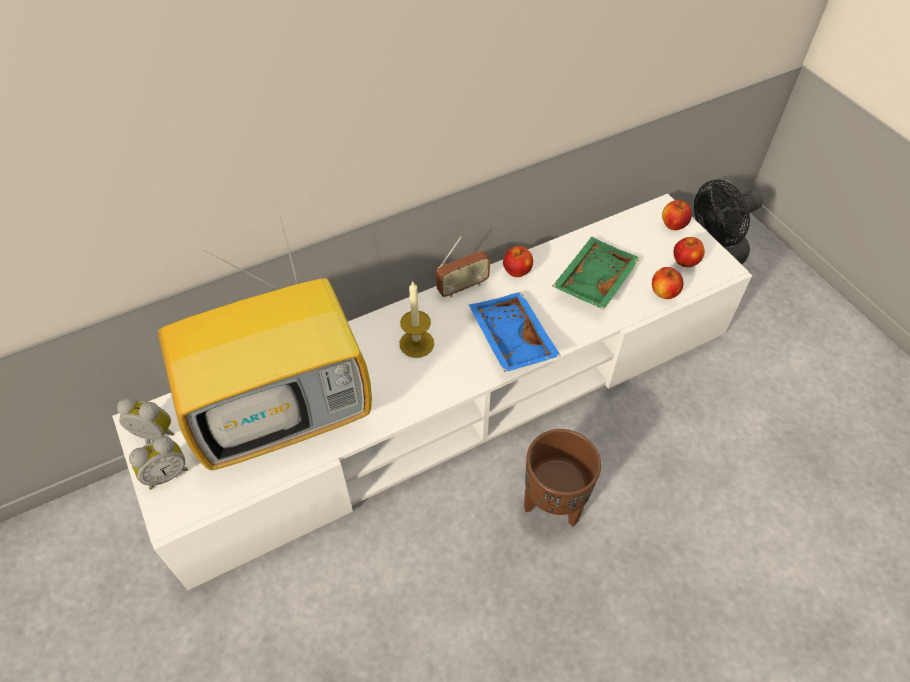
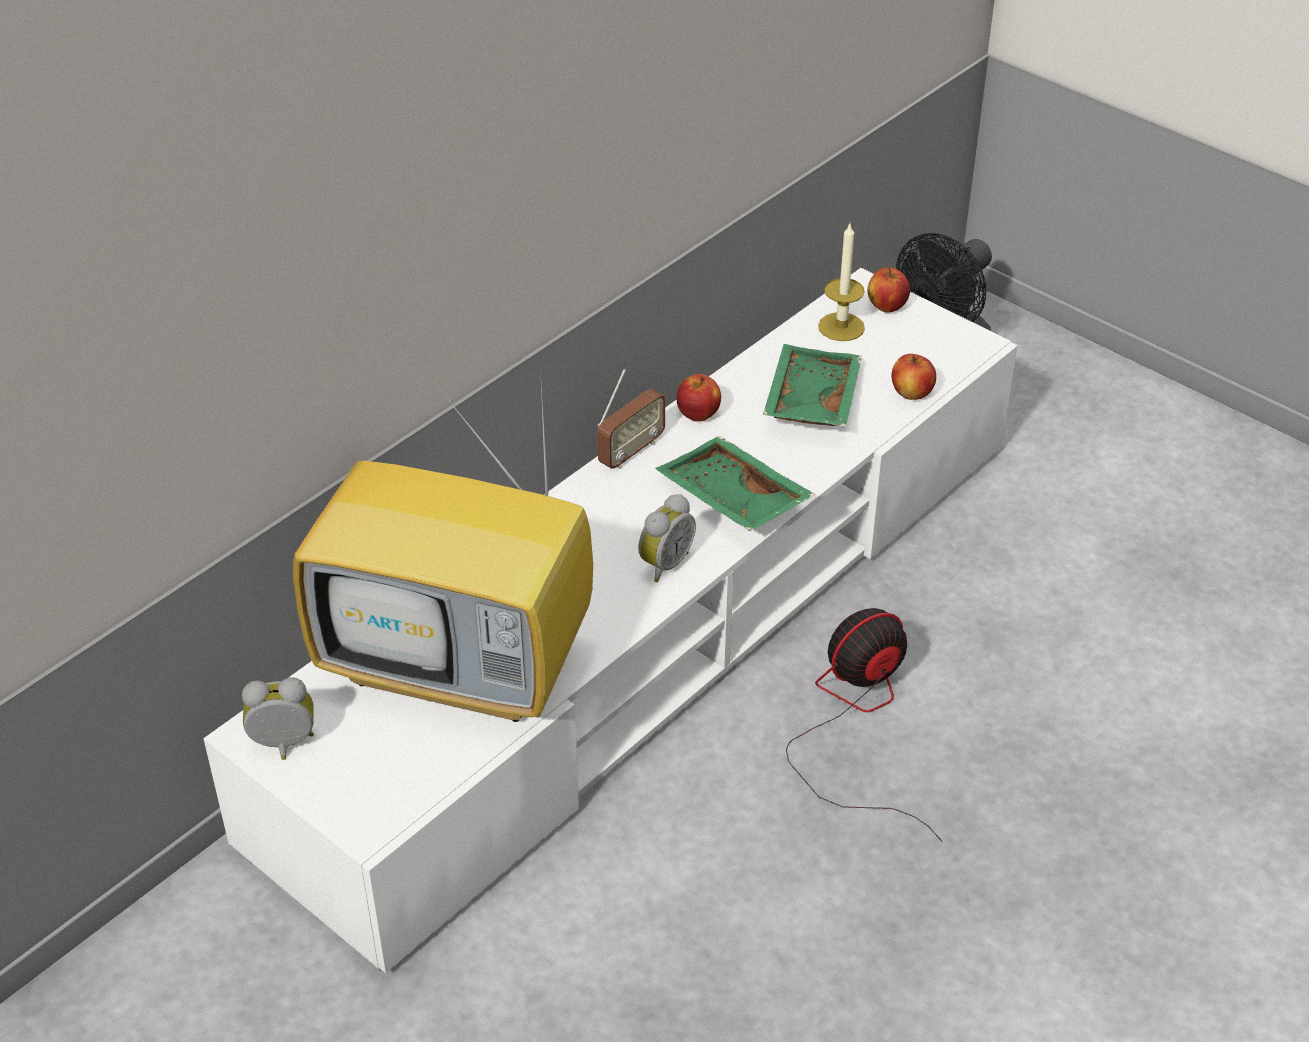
camera: 20 degrees left, 10 degrees down
alarm clock [129,436,188,490] -> alarm clock moved to [638,494,696,582]
television [158,208,372,471] -> television turned 60 degrees clockwise [293,369,593,722]
candle [400,282,434,358] -> candle moved to [818,224,865,341]
blue tray [469,292,561,372] -> green tray [655,436,816,531]
brown planter [524,429,601,527] -> fan [786,608,943,842]
apple [674,237,705,267] -> none

